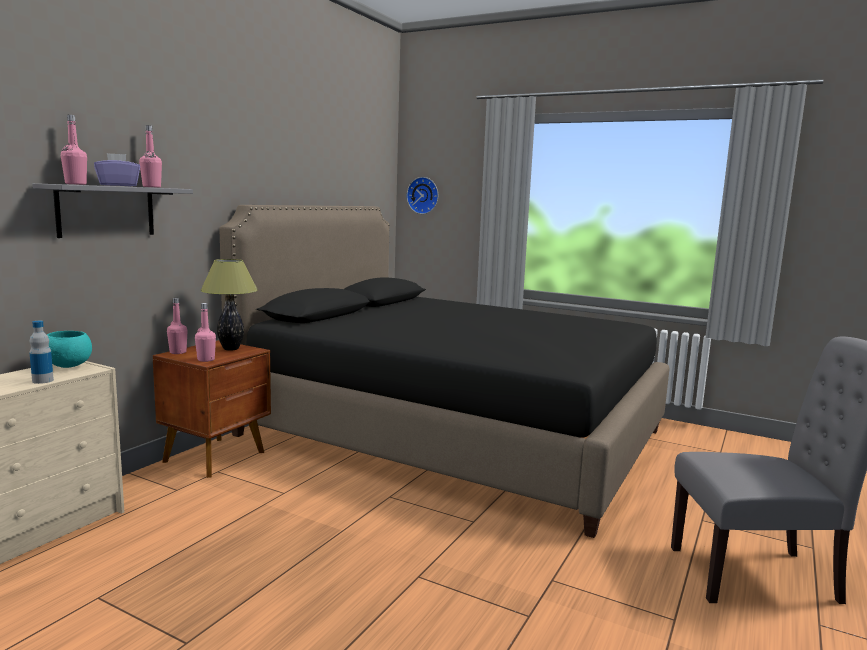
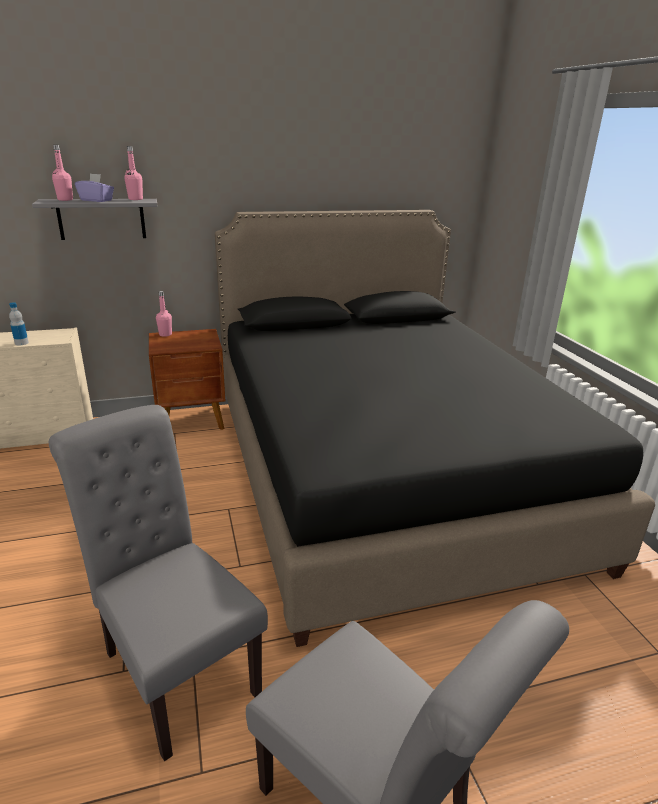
camera: 45 degrees right, 15 degrees up
turquoise bowl [47,331,92,368] -> none
pink bottle [195,303,216,362] -> none
table lamp [200,259,258,351] -> none
wall clock [407,177,438,214] -> none
none -> grey chair [49,405,268,762]

